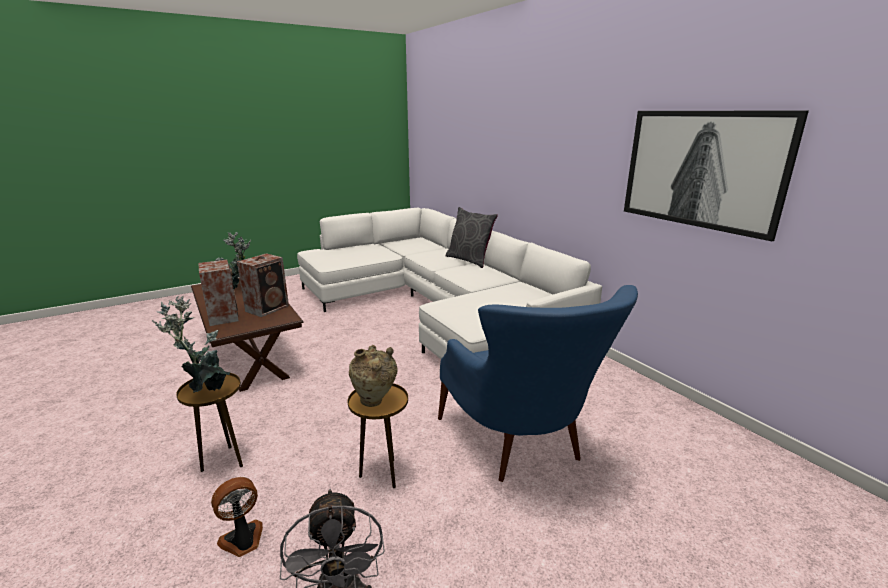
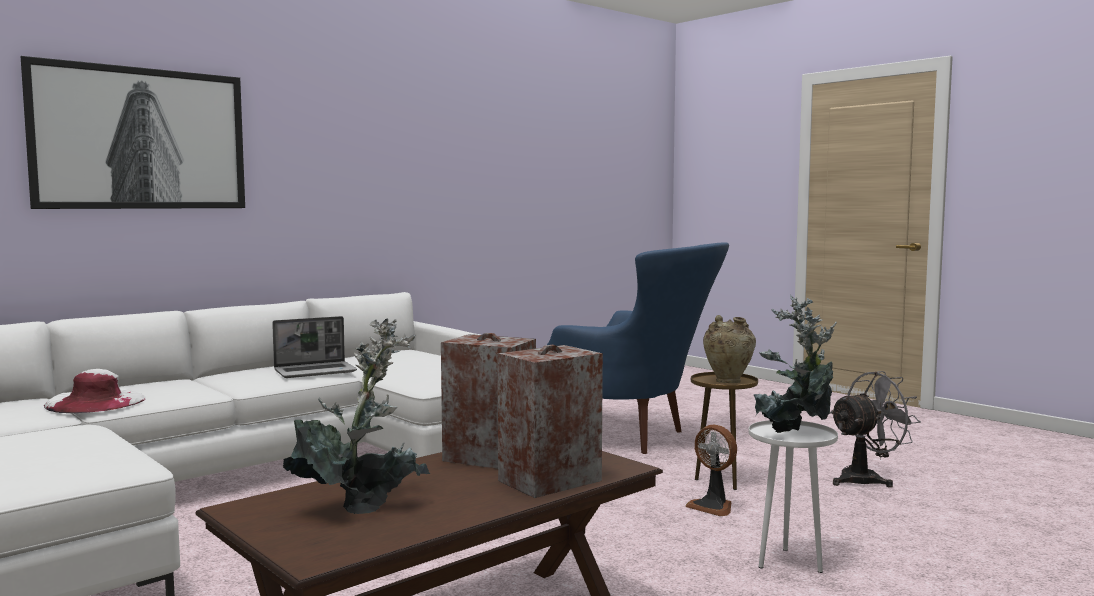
camera: 100 degrees left, 15 degrees down
brown side table [176,373,243,472] -> white side table [749,420,838,573]
fan [211,477,263,557] -> fan moved to [686,425,737,516]
blue armchair [438,285,638,482] -> blue armchair turned 60 degrees clockwise [547,242,729,454]
grey pillow [446,207,498,268] -> none
picture [624,111,809,241] -> picture moved to [21,56,245,209]
none -> white hat [44,369,146,413]
none -> laptop [272,316,357,378]

